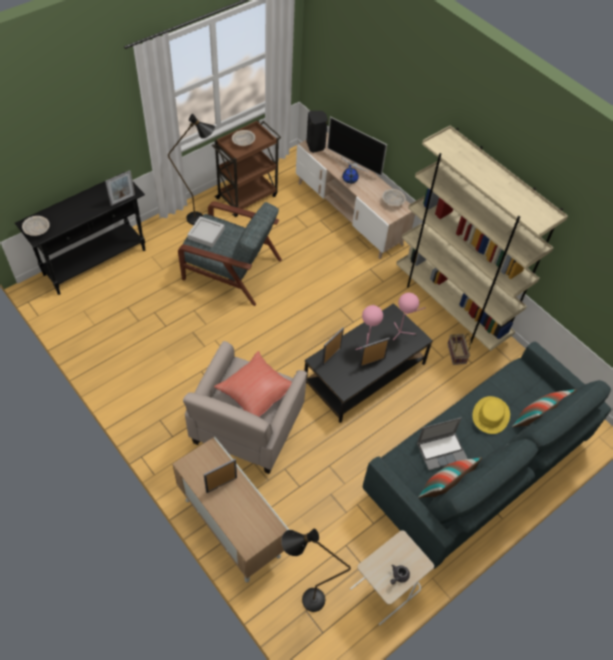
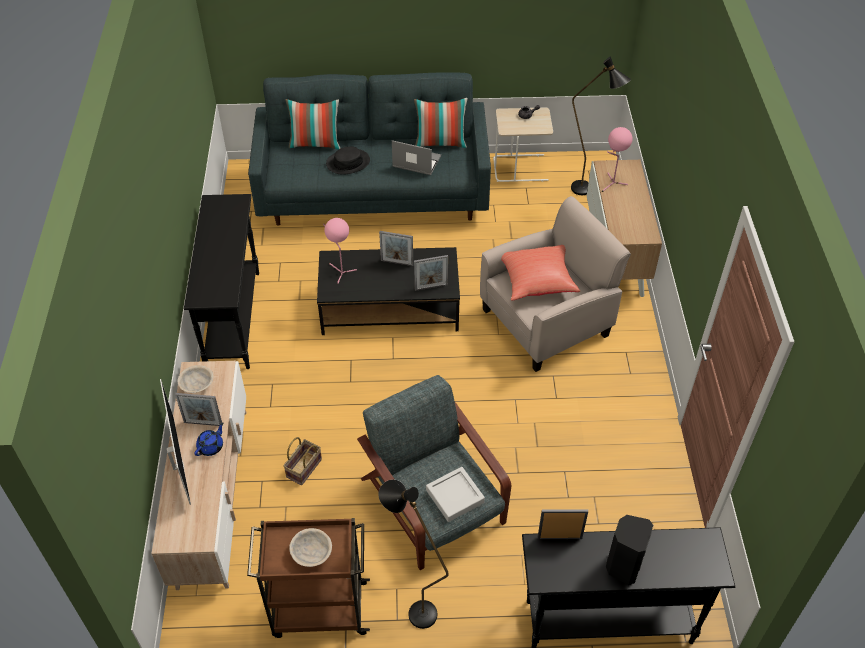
camera: 140 degrees left, 5 degrees down
beige bowl [22,216,50,236] -> none
picture frame [204,459,237,493] -> picture frame moved to [175,393,223,426]
black speaker [306,111,328,153] -> black speaker moved to [606,515,653,585]
pink table lamp [355,304,383,350] -> pink table lamp moved to [602,127,632,192]
beige bookcase [396,125,568,351] -> black console table [184,194,259,369]
basket [447,333,471,365] -> basket moved to [283,437,322,485]
yellow hat [472,396,510,434] -> black hat [326,146,370,175]

